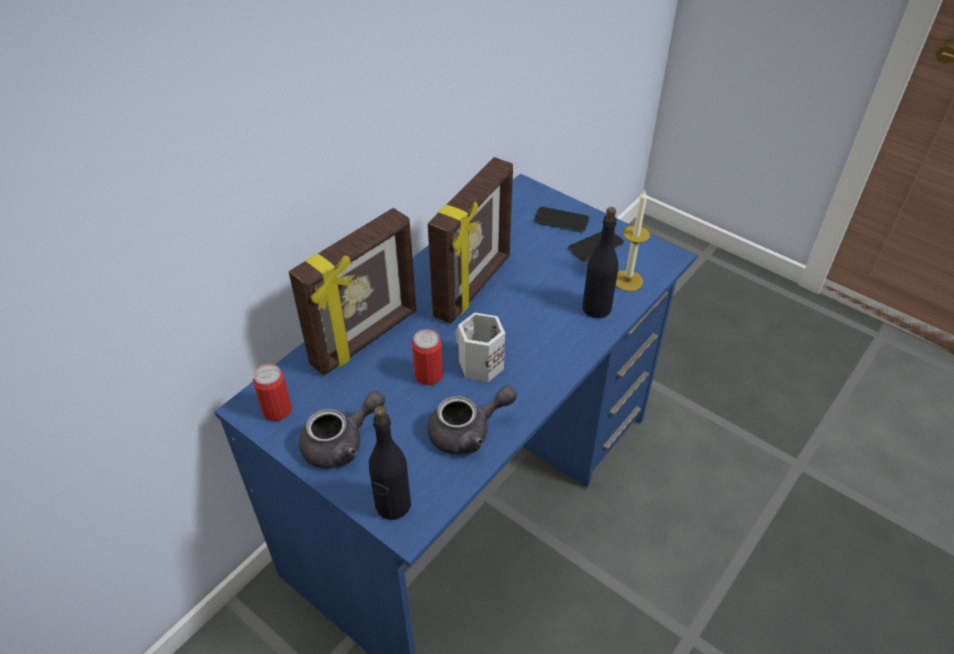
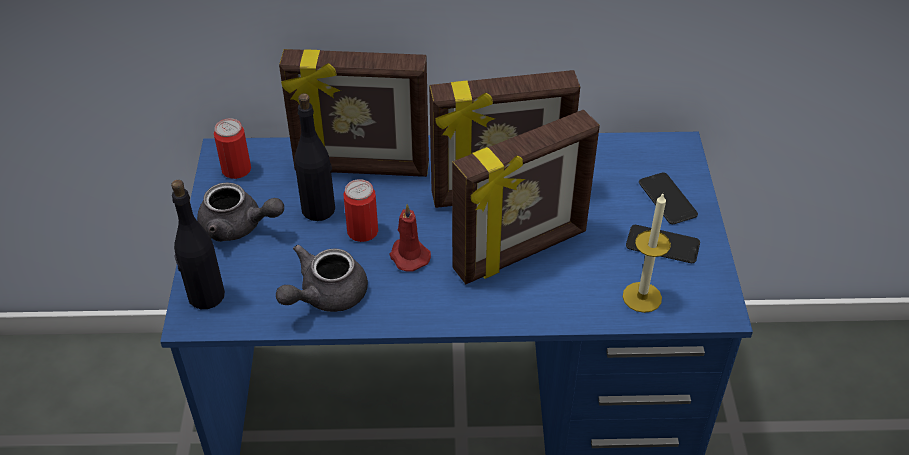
camera: 50 degrees right, 0 degrees up
grey teapot [428,385,517,454] -> grey teapot turned 105 degrees clockwise [276,245,368,312]
white mug [455,312,505,382] -> red candle [389,204,431,272]
black bottle [582,207,618,318] -> black bottle moved to [294,93,335,221]
none -> picture frame [452,110,600,284]

